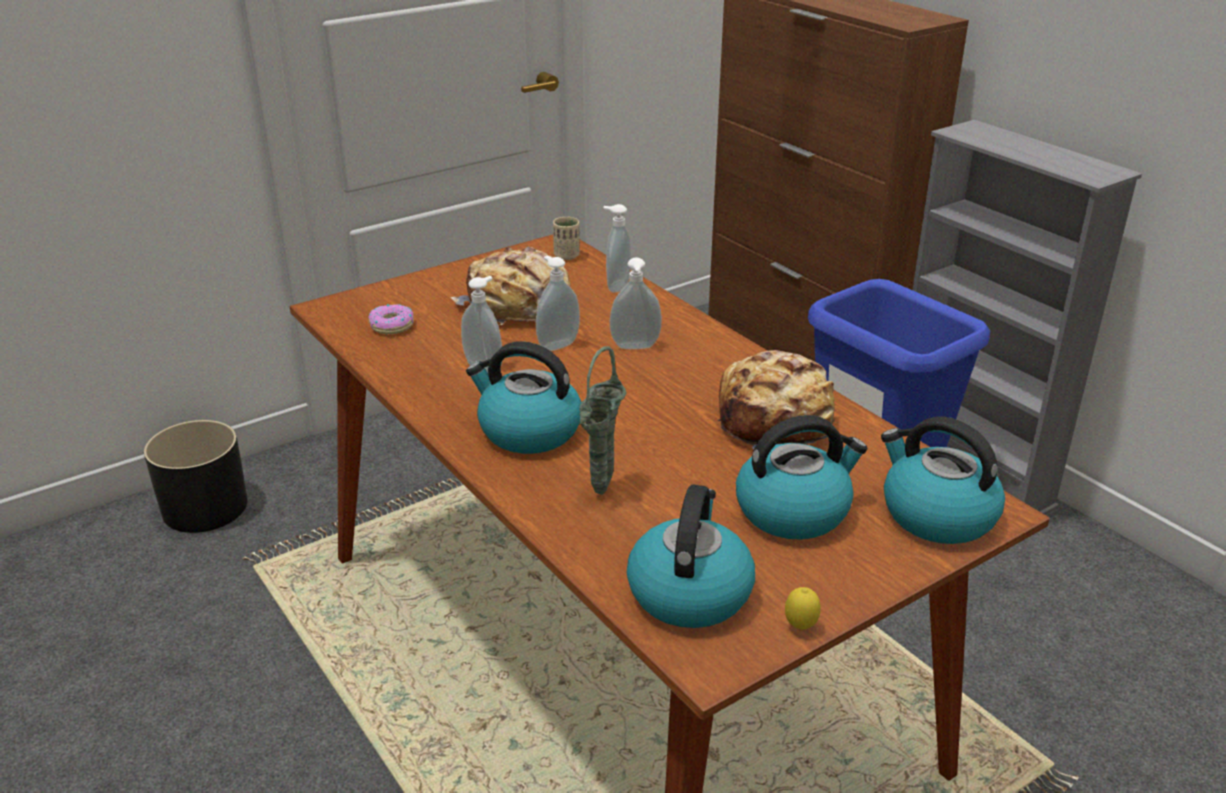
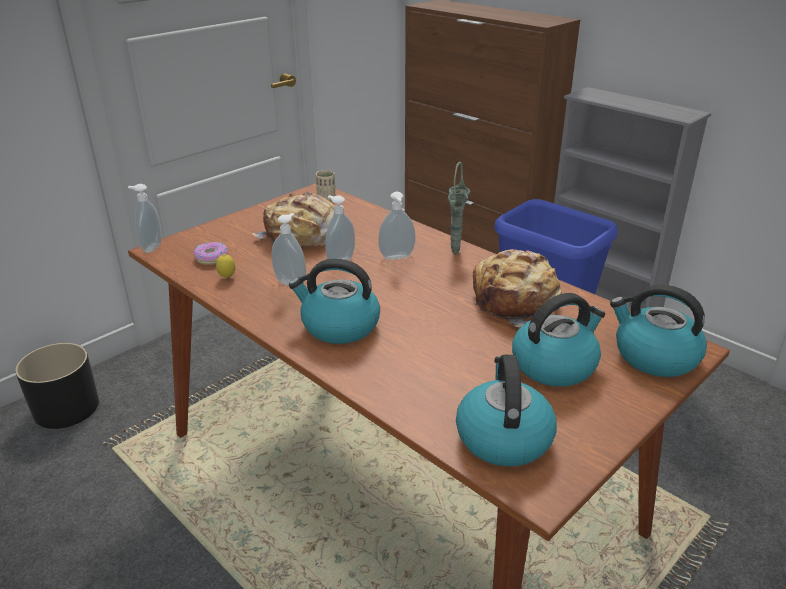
camera: 10 degrees left, 0 degrees up
green vase [579,346,627,494] -> green vase moved to [448,162,470,255]
soap dispenser [604,204,631,293] -> soap dispenser moved to [128,184,161,253]
lemon [785,587,821,629] -> lemon moved to [216,254,235,278]

